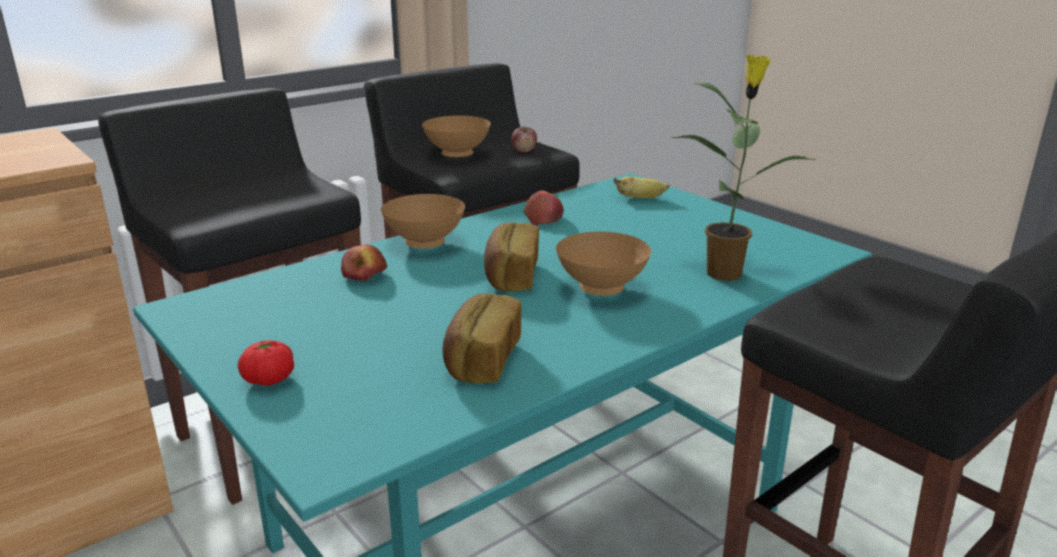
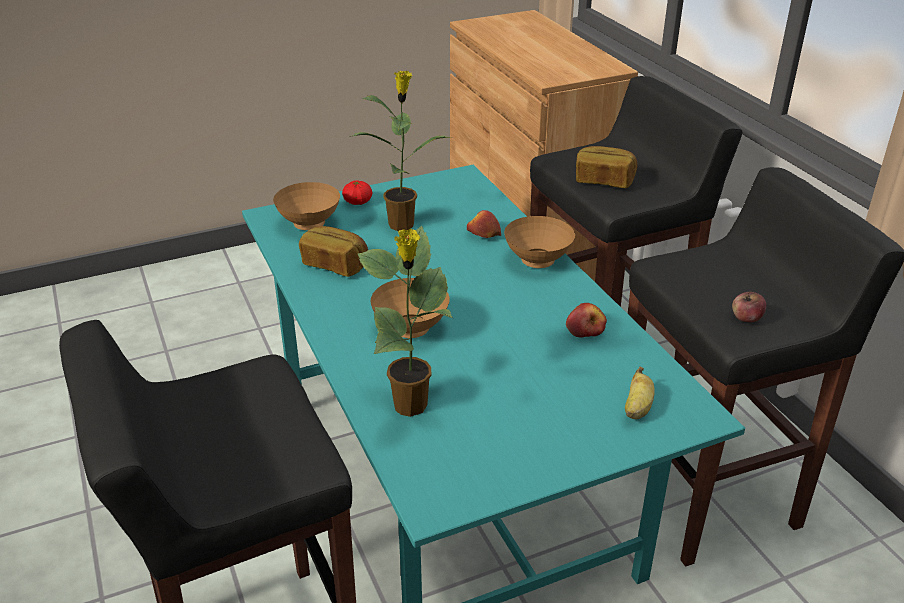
camera: 105 degrees right, 10 degrees up
brown bowl [422,115,491,157] -> brown bowl moved to [273,182,340,230]
bread [484,222,539,292] -> bread moved to [576,146,638,188]
none -> potted plant [352,71,451,231]

